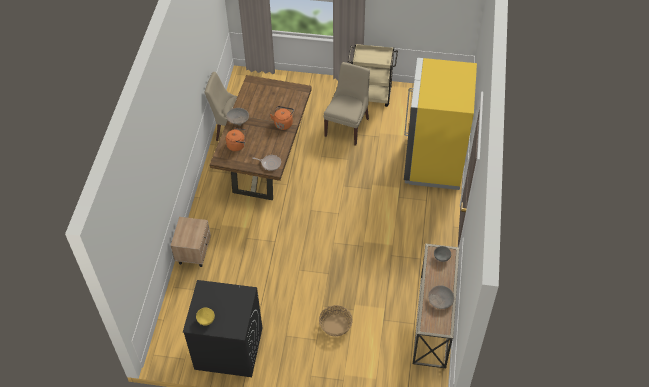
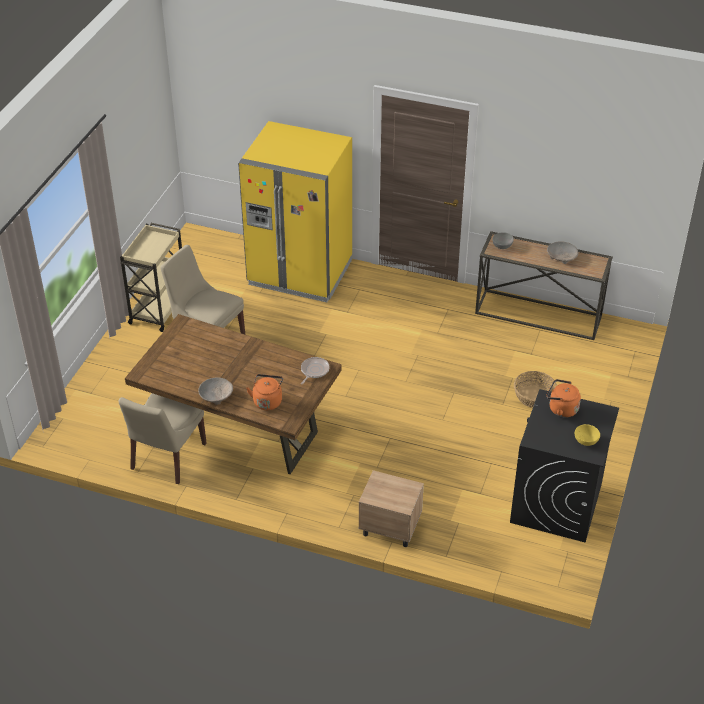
camera: 80 degrees left, 10 degrees down
orange kettle [270,106,294,130] -> orange kettle moved to [546,379,581,418]

